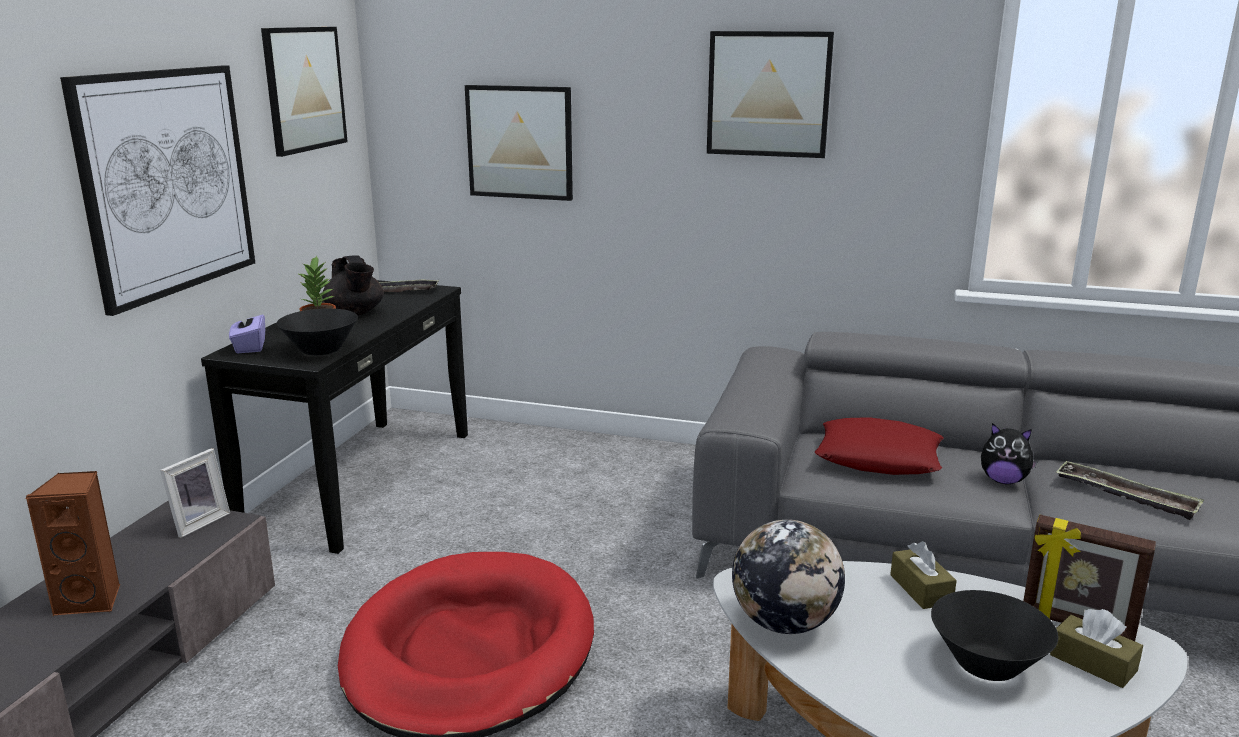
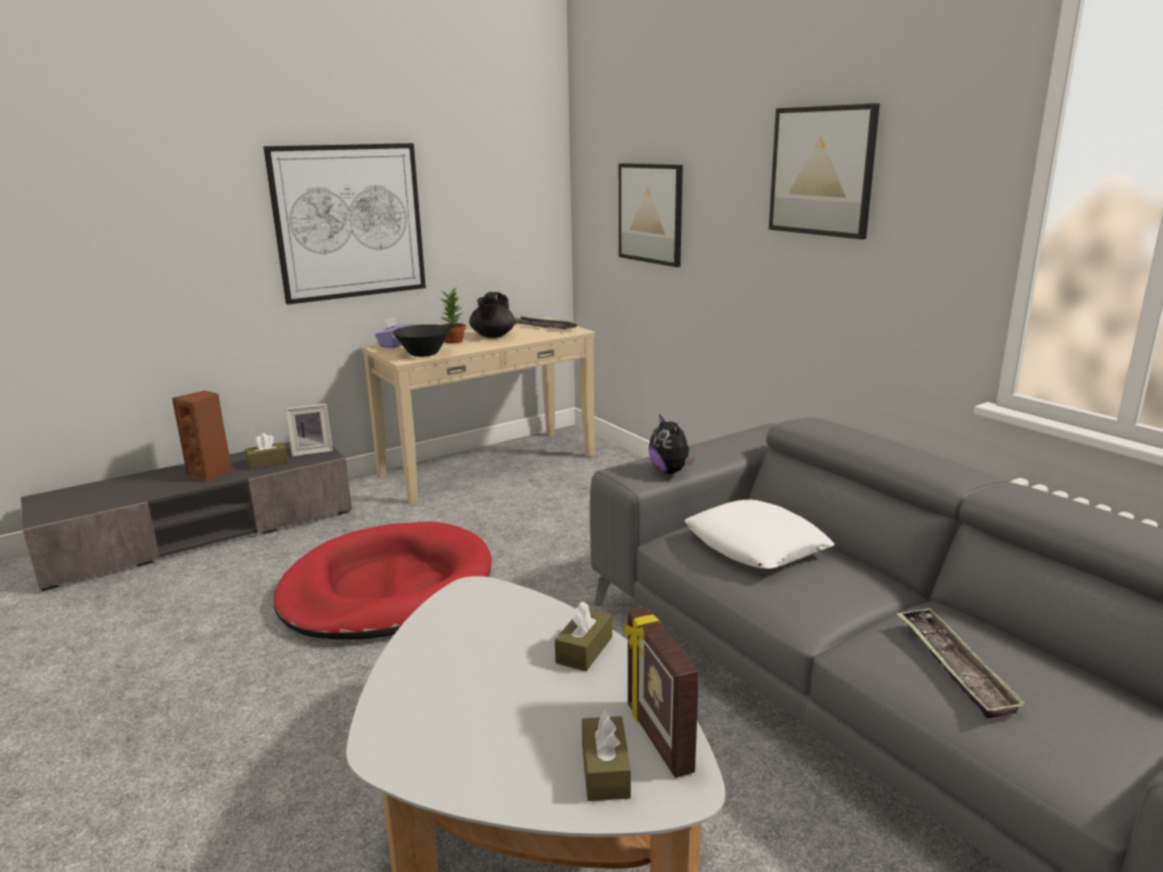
camera: 40 degrees right, 0 degrees up
black console table [201,280,468,554] -> beige console table [361,318,595,504]
picture [261,27,348,157] -> none
globe [732,519,845,634] -> none
red pillow [815,417,943,475] -> white pillow [685,500,834,569]
black bowl [931,590,1058,681] -> none
plush toy [981,423,1038,484] -> plush toy moved to [649,414,694,474]
none -> brown tissue box [245,433,288,469]

